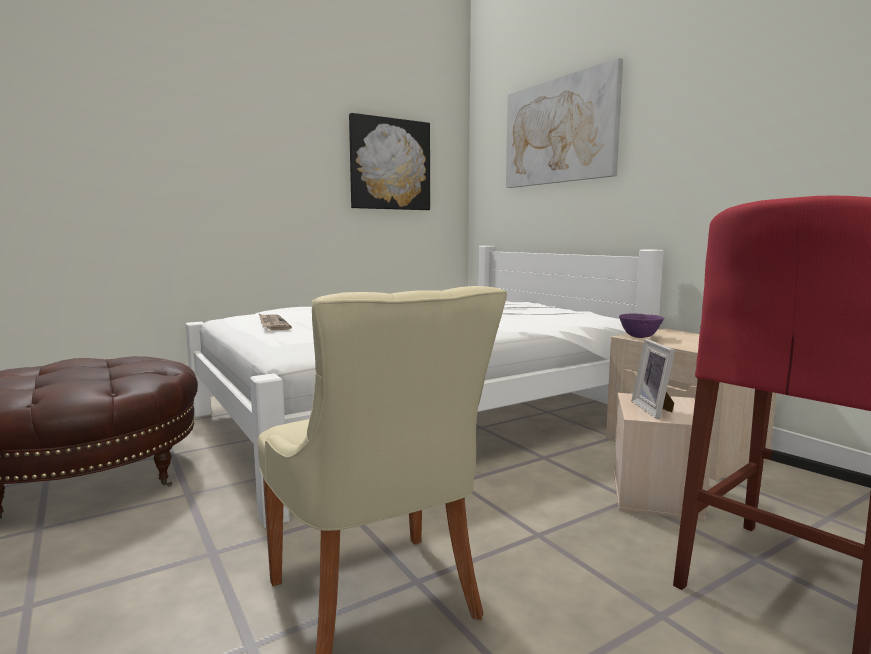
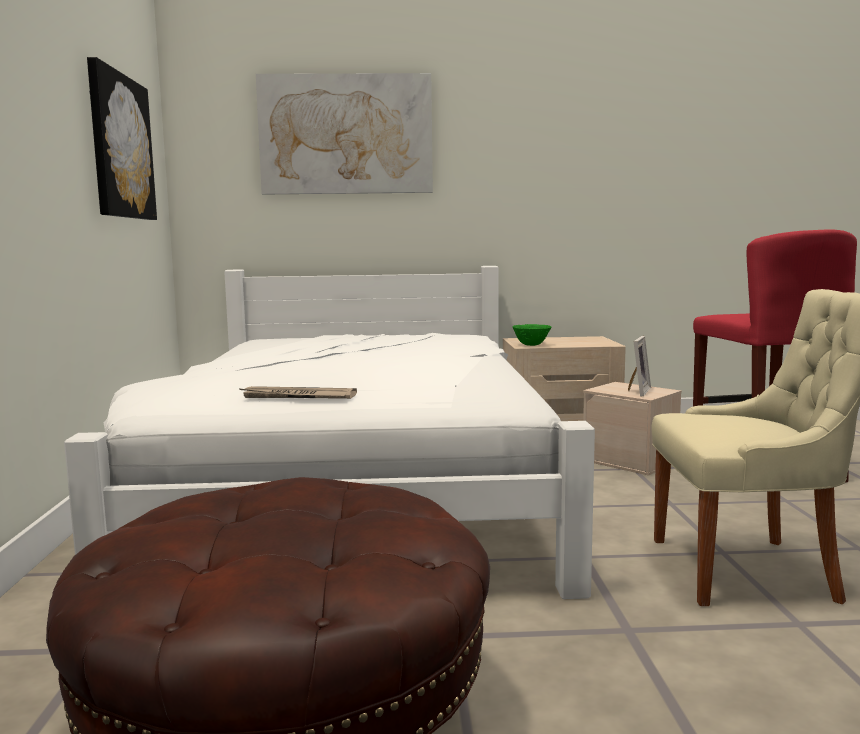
camera: 60 degrees left, 0 degrees up
purple bowl [619,314,664,338] -> green bowl [512,324,551,346]
picture frame [631,339,675,419] -> picture frame turned 90 degrees counterclockwise [628,336,651,397]

